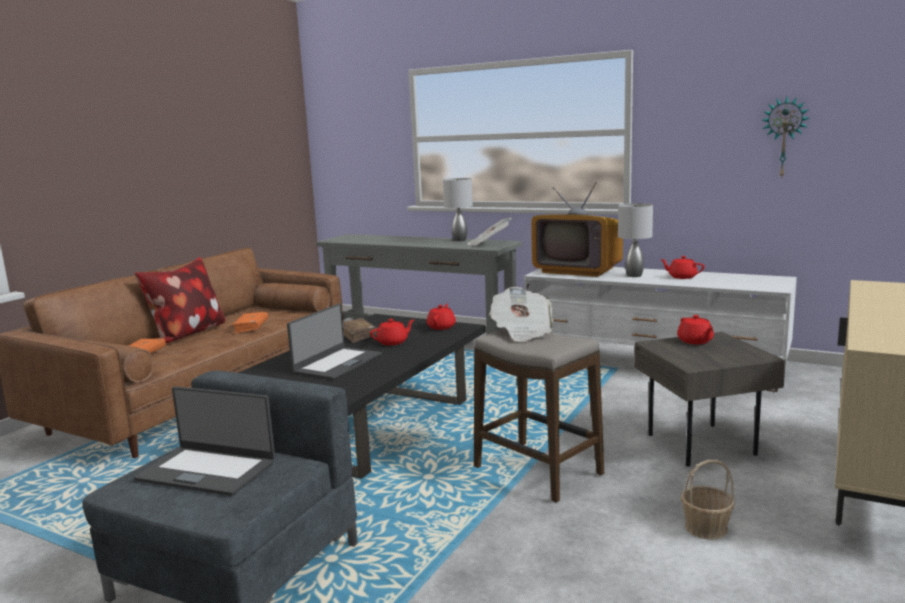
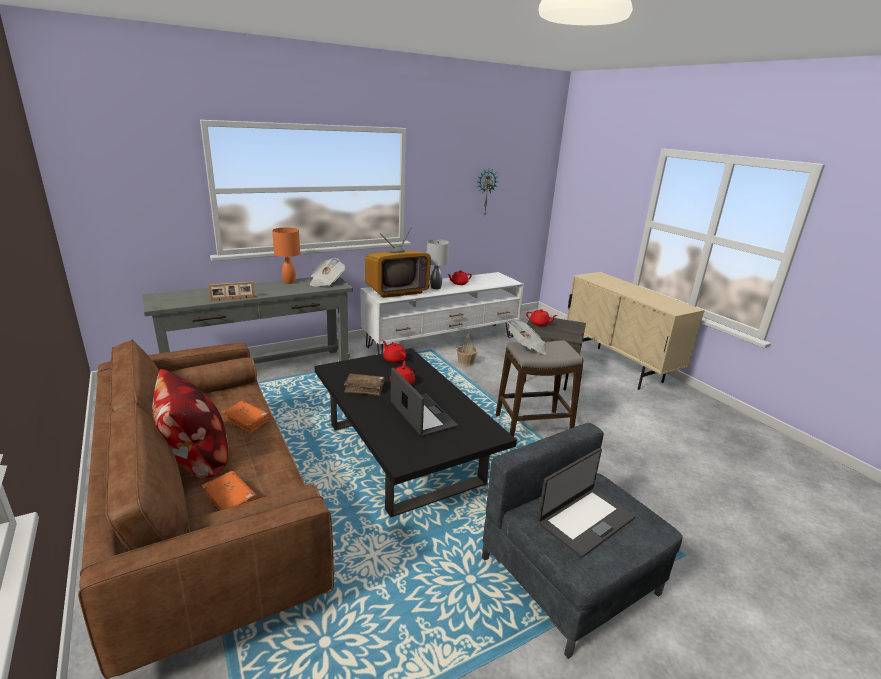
camera: 60 degrees left, 10 degrees up
grey table lamp [443,178,473,241] -> orange table lamp [272,228,300,284]
basket [681,460,735,540] -> basket moved to [456,333,478,366]
none -> picture frame [209,281,254,301]

